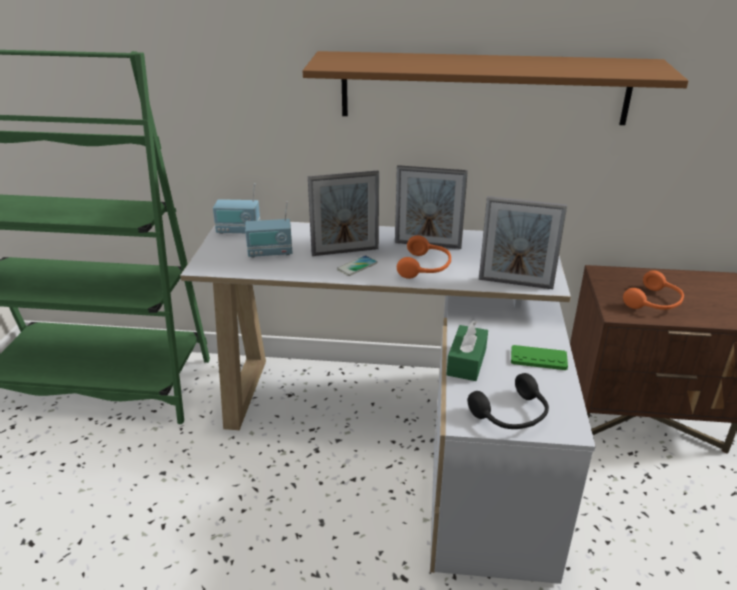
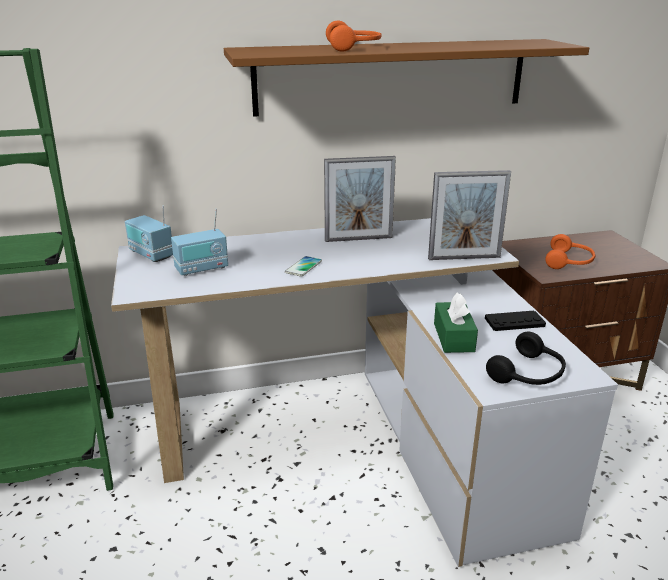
camera: 20 degrees left, 5 degrees down
radio [213,183,260,234] -> radio turned 60 degrees clockwise [125,206,173,262]
picture frame [308,171,379,256] -> none
orange headphones [397,235,451,279] -> orange headphones moved to [326,21,381,52]
green game controller [511,345,568,370] -> black game controller [485,311,546,331]

